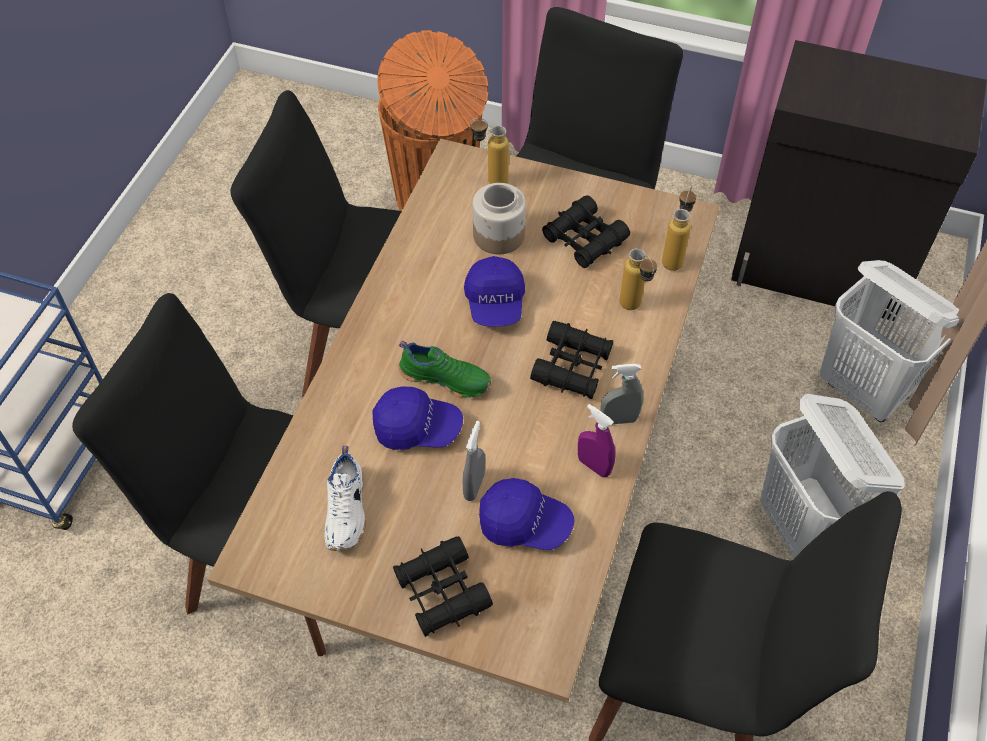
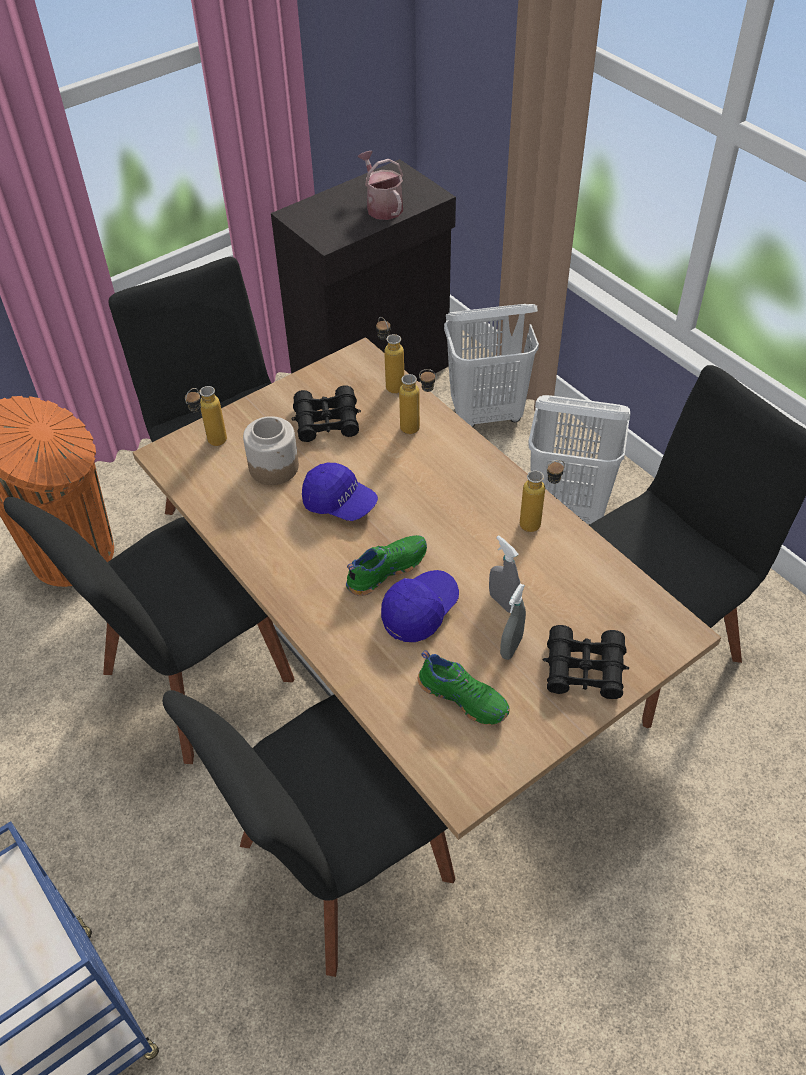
camera: 55 degrees left, 5 degrees down
white shoe [324,446,366,551] -> green shoe [418,650,510,725]
blue cap [479,478,574,550] -> none
black binoculars [530,321,613,399] -> none
purple spray bottle [578,404,616,477] -> bottle [520,460,565,532]
grey spray bottle [600,364,643,424] -> grey spray bottle moved to [500,584,526,660]
none -> watering can [358,151,403,220]

